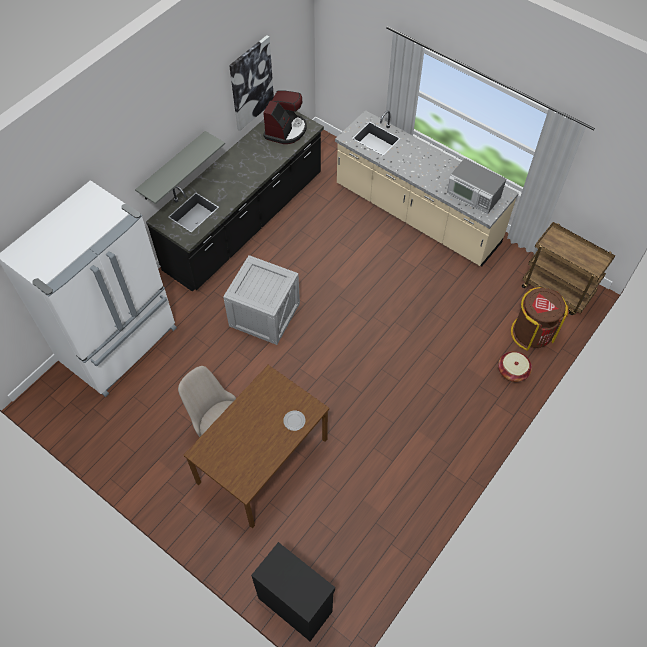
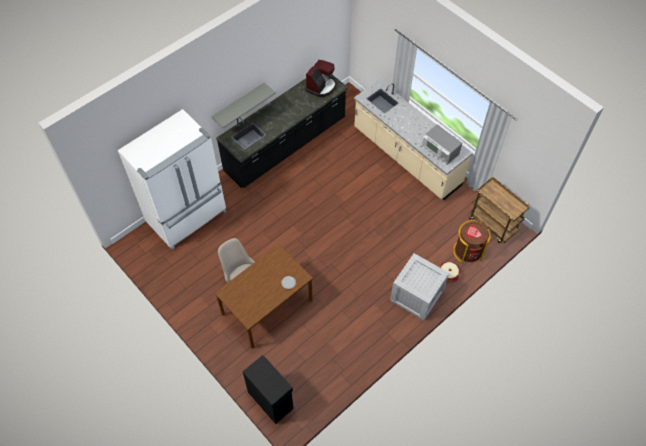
camera: 10 degrees right, 0 degrees up
crate [223,255,300,345] -> crate moved to [390,253,449,320]
picture [229,35,274,131] -> none

